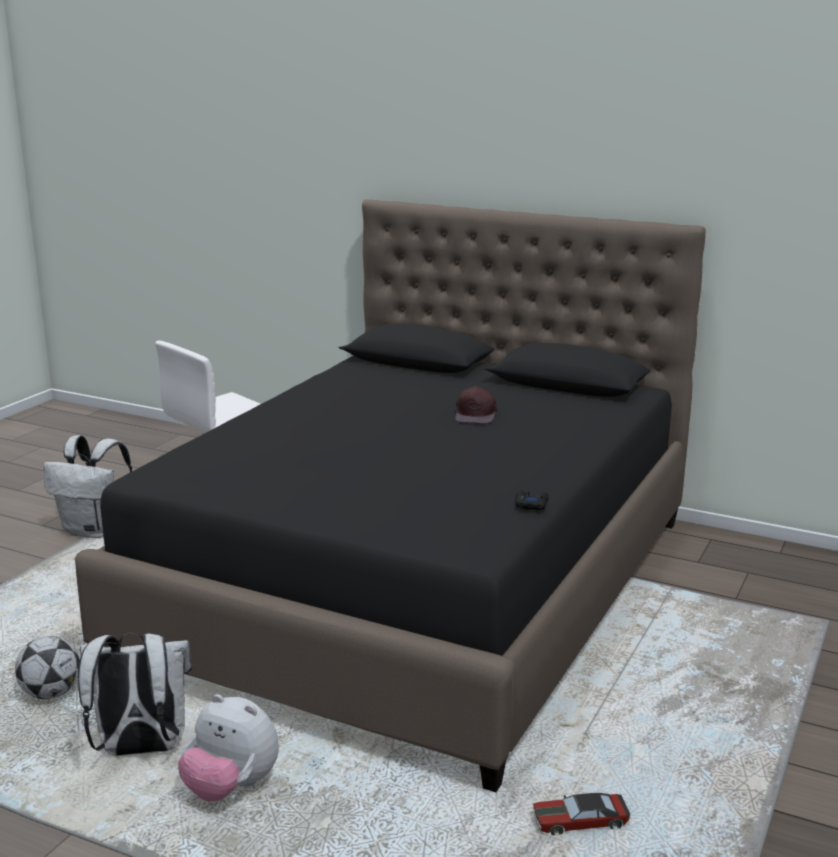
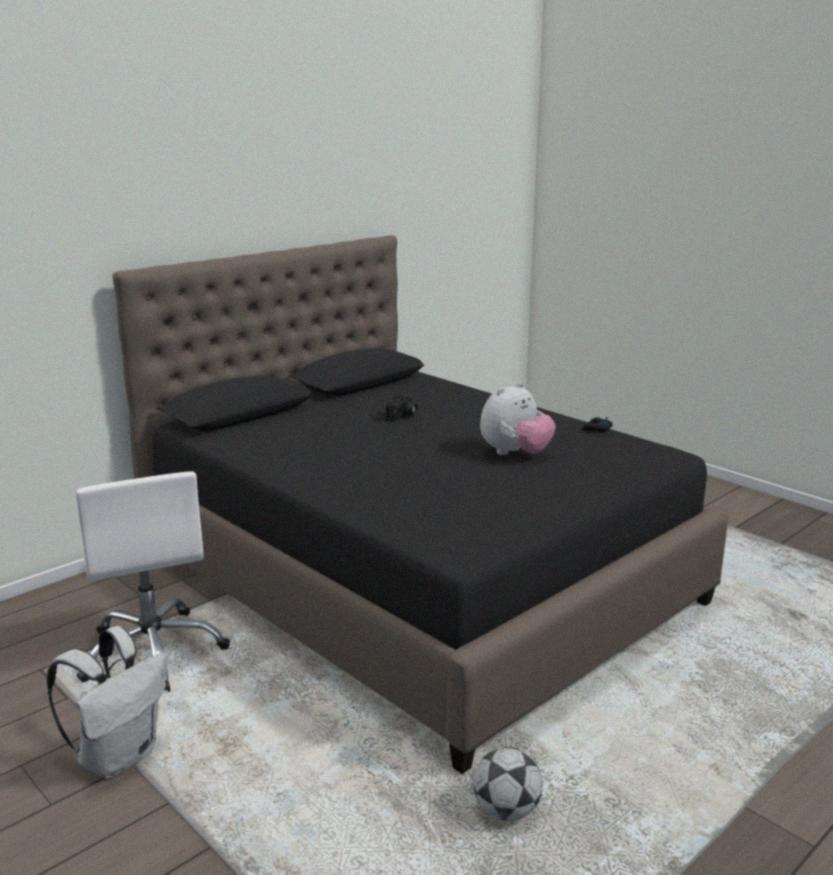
camera: 70 degrees left, 0 degrees up
white backpack [78,632,192,756] -> none
plush toy [178,694,279,802] -> plush toy moved to [480,382,556,455]
brown cap [455,386,497,424] -> camera [386,394,418,422]
toy car [533,793,630,835] -> none

